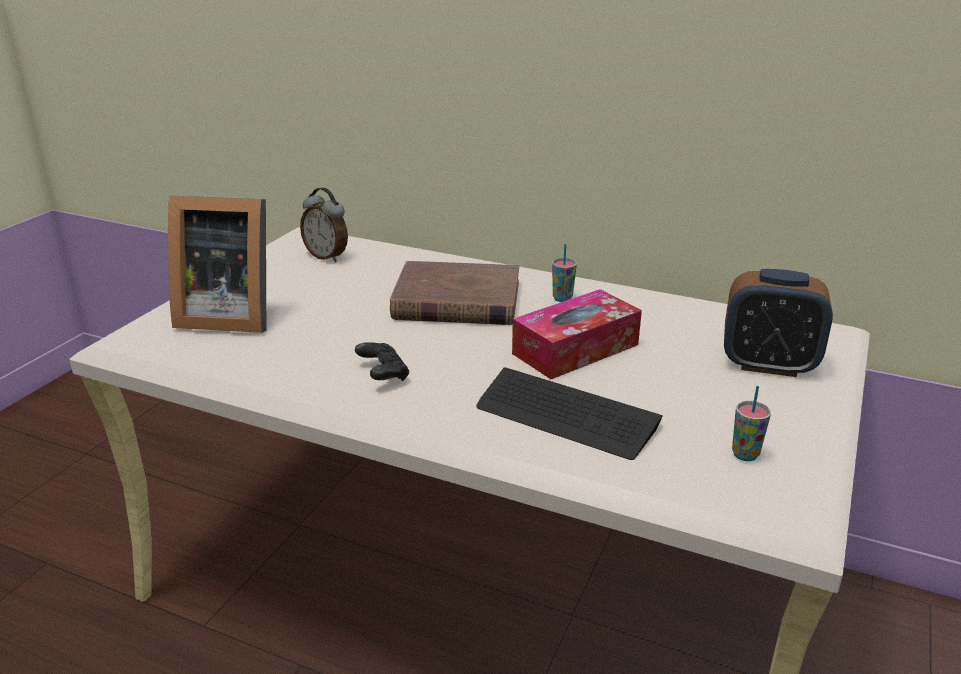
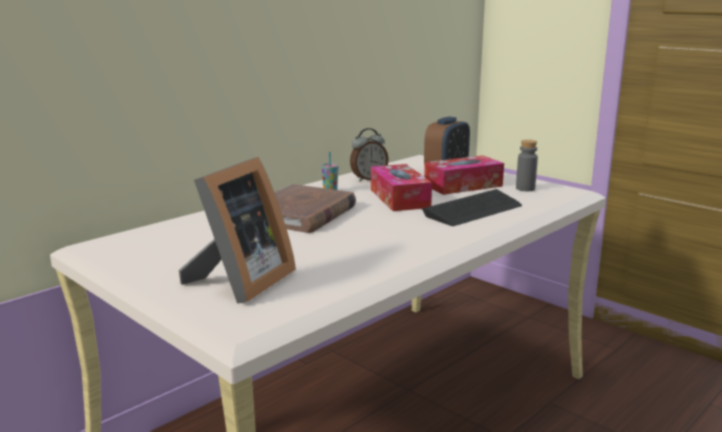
camera: 70 degrees left, 10 degrees down
alarm clock [300,187,348,262] -> alarm clock moved to [350,128,388,182]
black game controller [355,342,409,381] -> none
cup [732,386,771,461] -> grey bottle [516,140,538,191]
none -> tissue box [424,156,504,195]

